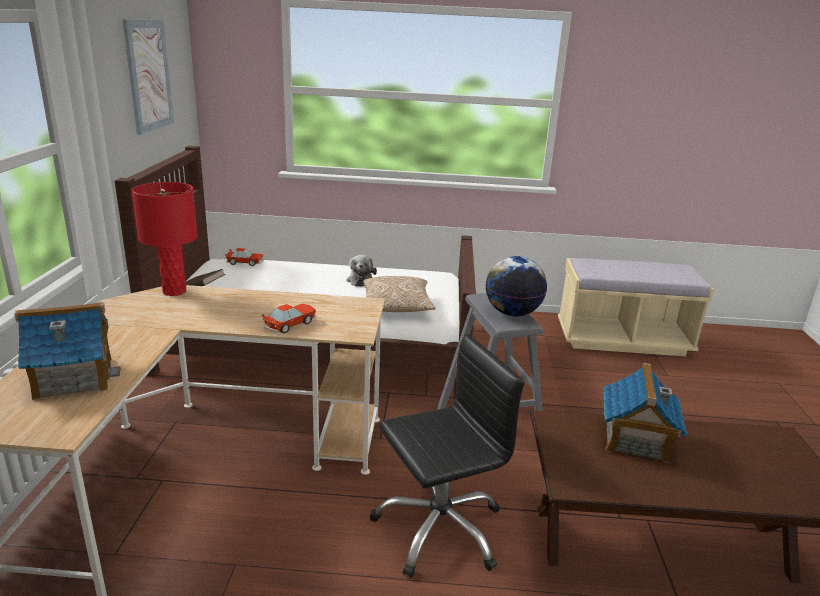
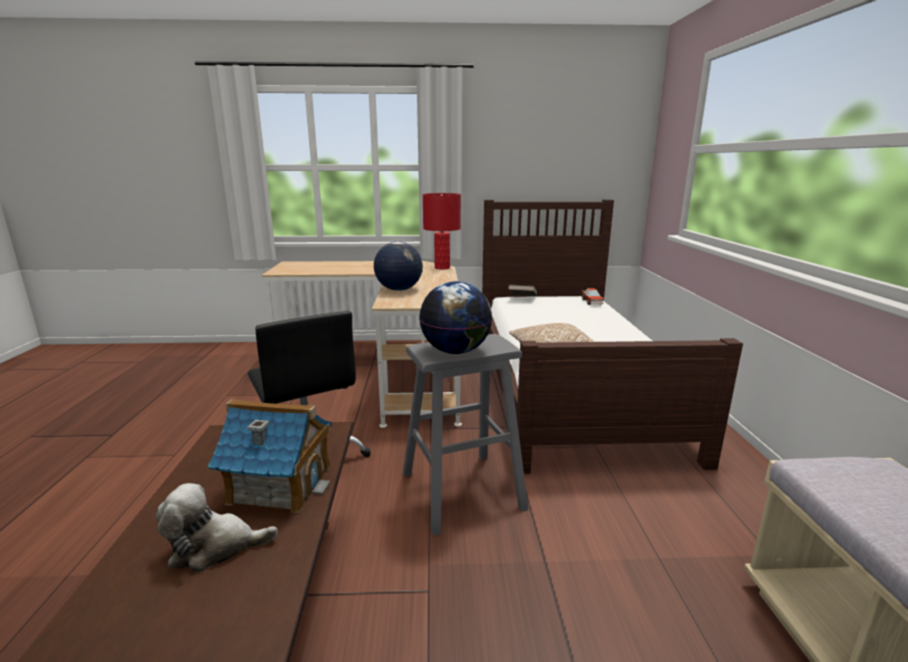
camera: 85 degrees right, 5 degrees down
toy house [14,302,120,400] -> none
picture [123,19,174,135] -> none
toy car [262,304,316,334] -> globe [374,241,423,291]
plush toy [346,255,377,287] -> plush toy moved to [156,483,278,572]

